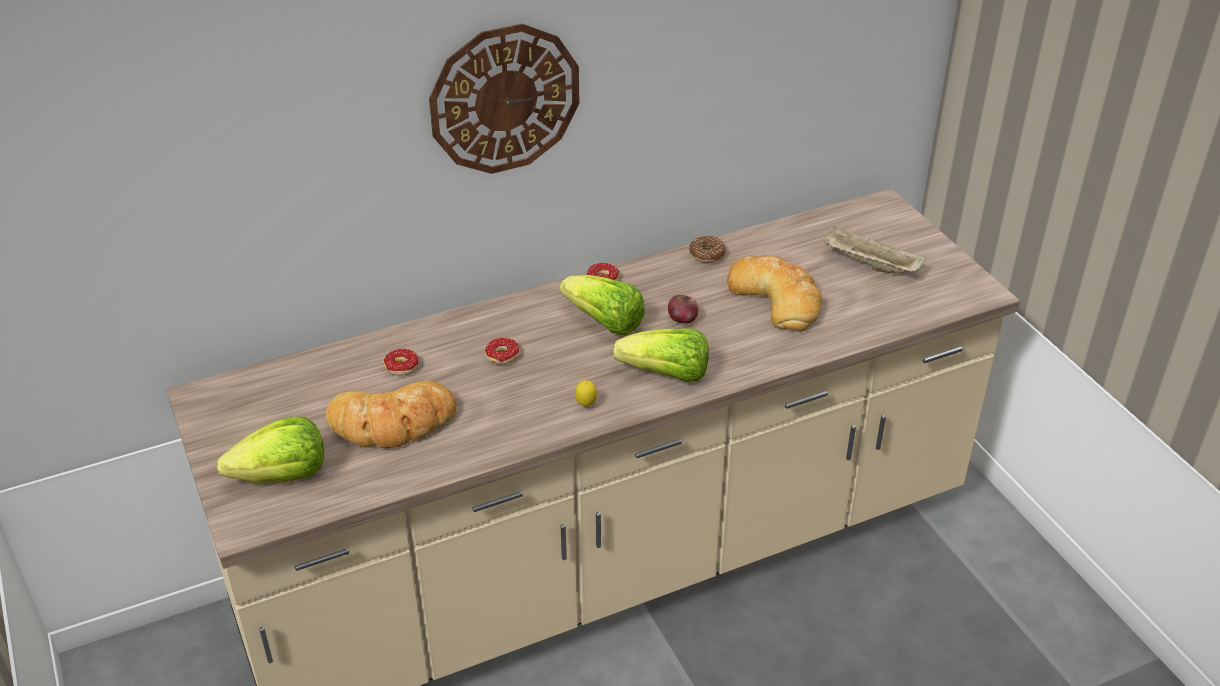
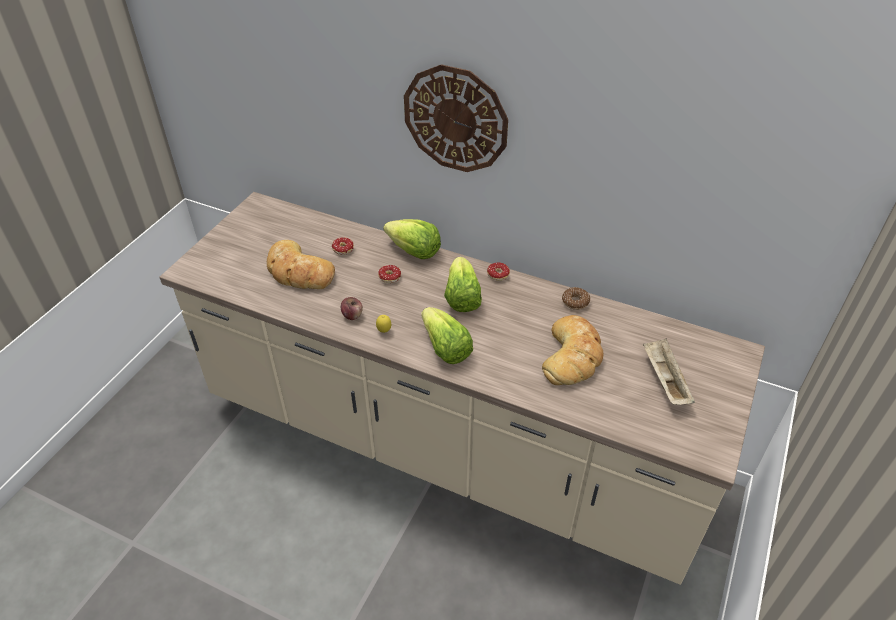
camera: 50 degrees right, 5 degrees up
lettuce [217,416,324,483] -> lettuce moved to [383,219,441,259]
apple [668,295,699,324] -> apple moved to [341,297,363,320]

